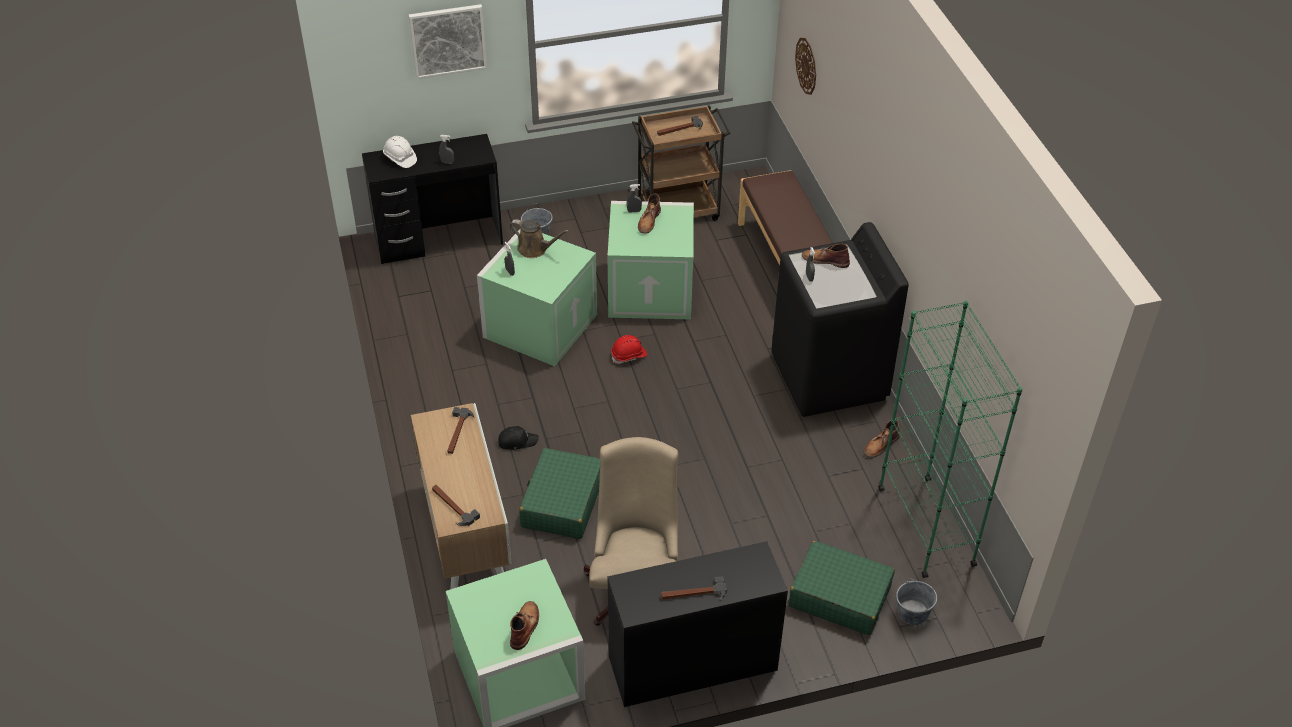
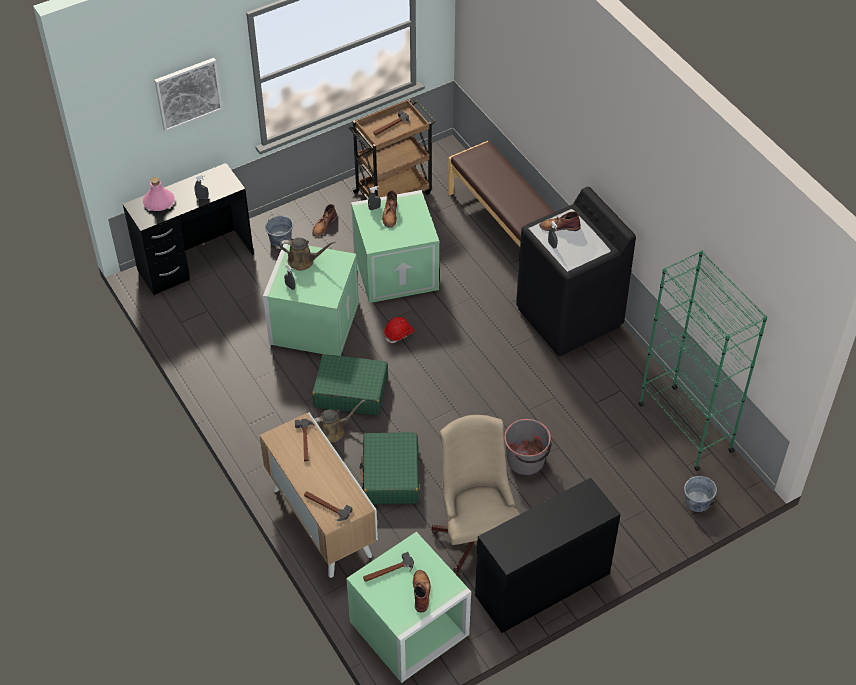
camera: 15 degrees left, 5 degrees up
white hard hat [383,136,417,168] -> pink bottle [143,177,175,211]
black cap [498,426,539,450] -> brown watering can [314,400,365,442]
hammer [661,577,727,601] -> hammer moved to [363,552,414,582]
green suitcase [789,541,895,635] -> green suitcase moved to [312,354,388,415]
wall clock [795,38,816,95] -> none
brown boot [864,420,900,458] -> brown boot moved to [312,204,337,237]
none -> grey bucket [504,419,551,475]

